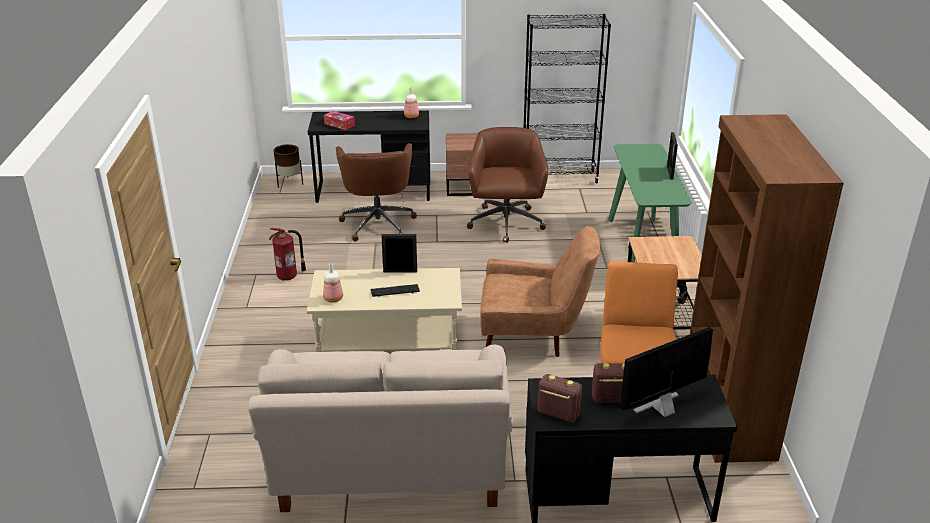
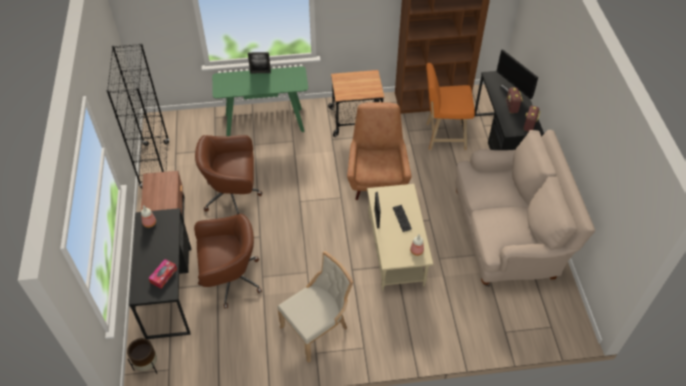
camera: 95 degrees left, 20 degrees up
fire extinguisher [269,228,306,281] -> beige chair [277,251,353,363]

